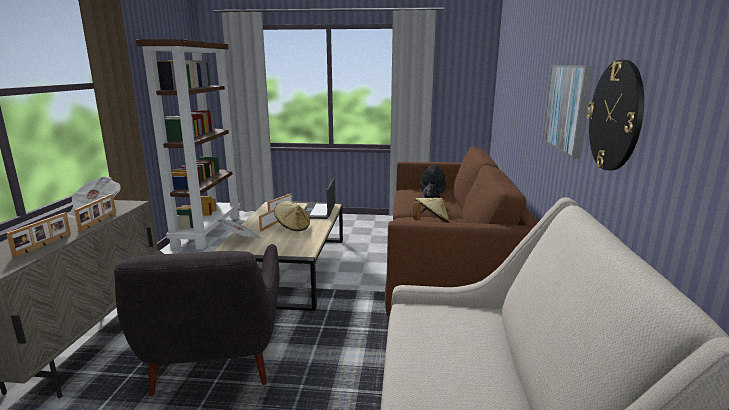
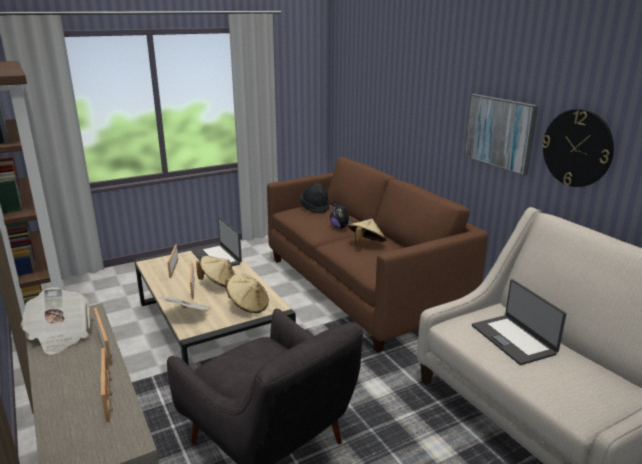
camera: 35 degrees left, 5 degrees up
none -> beige hat [225,274,269,313]
none -> laptop [472,279,566,365]

